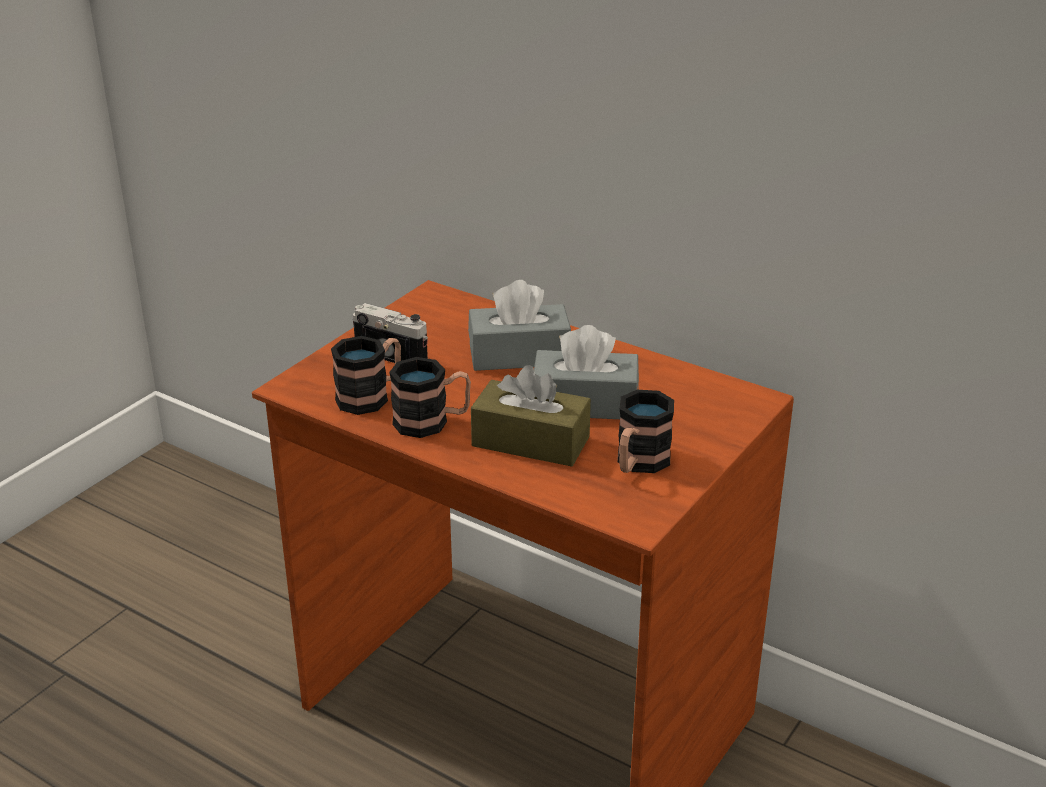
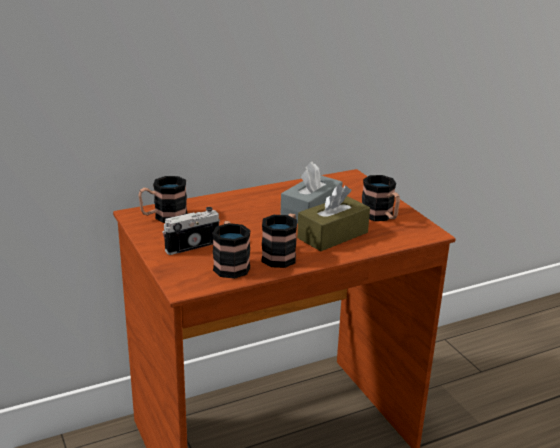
camera: 60 degrees left, 5 degrees down
grey tissue box [468,280,571,371] -> none
none -> mug [138,176,188,223]

